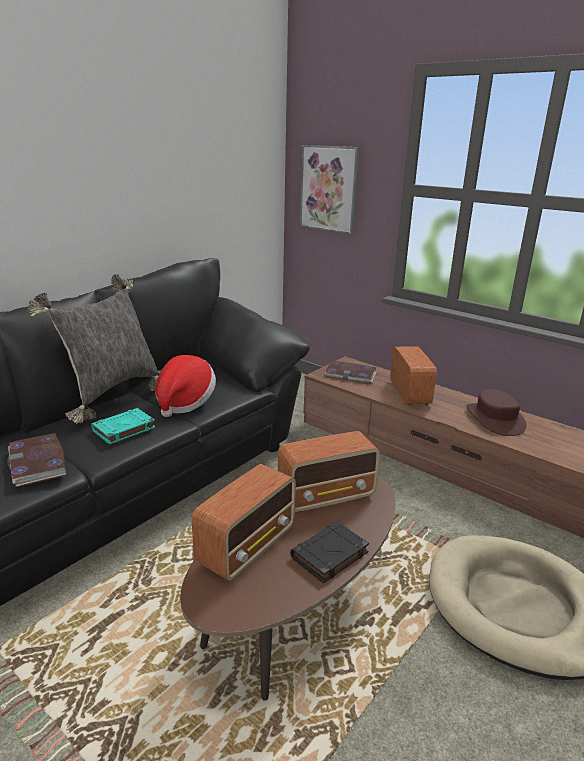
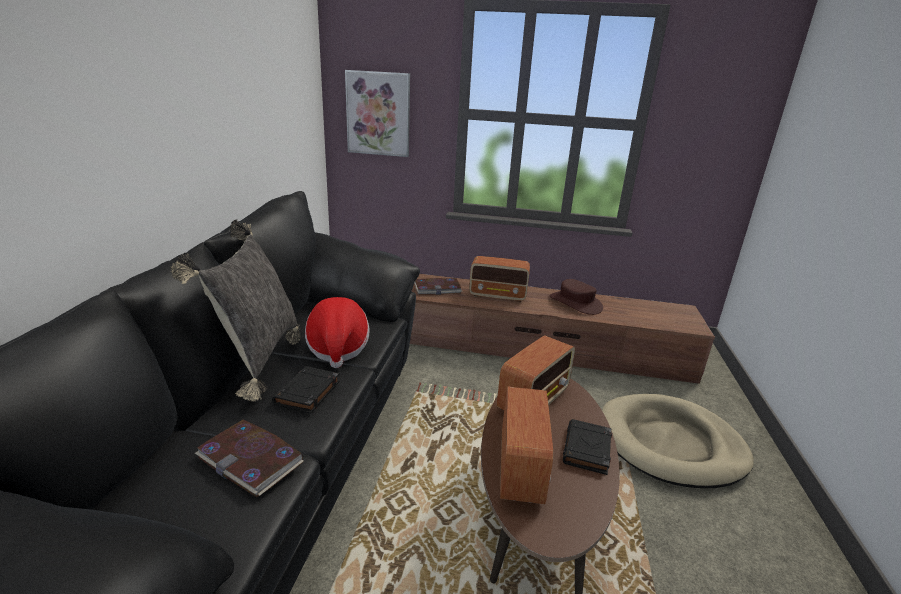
camera: 30 degrees left, 0 degrees up
turquoise book [91,408,156,445] -> black book [272,366,340,414]
radio [390,346,437,406] -> radio turned 135 degrees clockwise [469,256,530,302]

